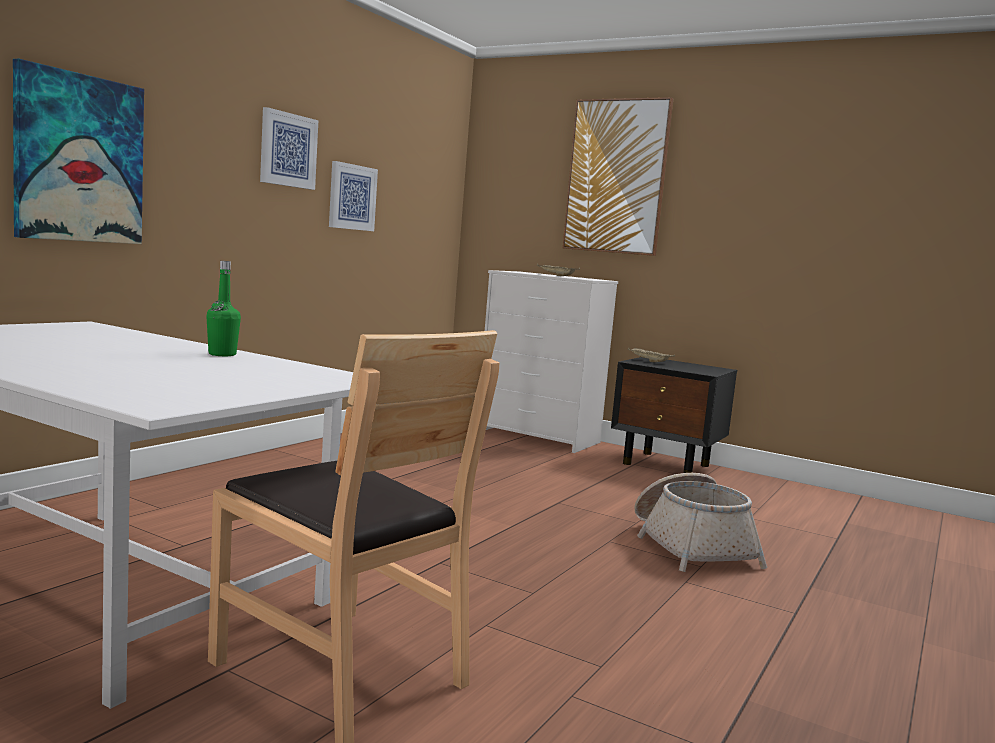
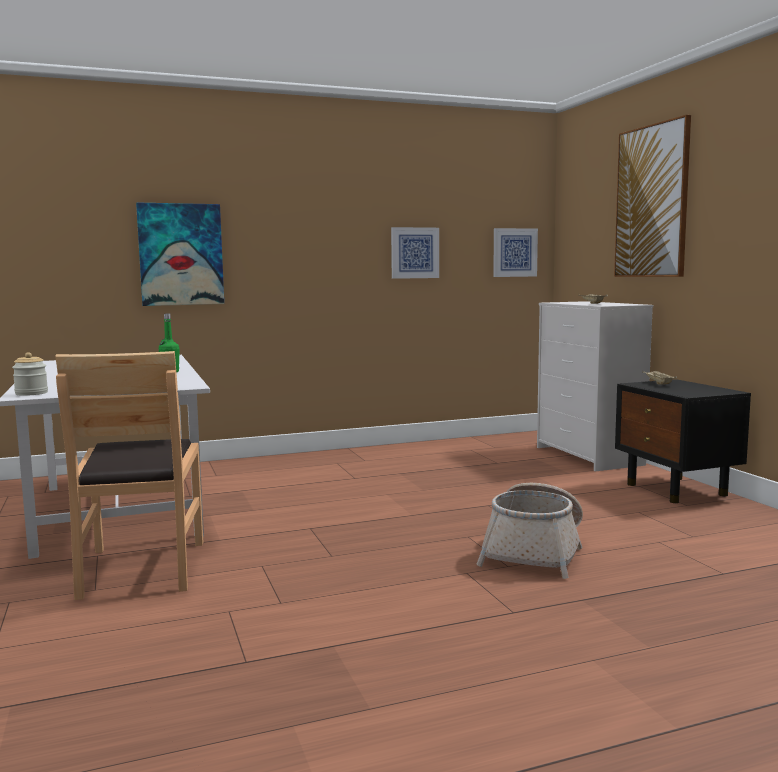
camera: 40 degrees right, 0 degrees up
picture [260,107,318,190] -> picture moved to [493,228,538,277]
none -> jar [12,352,48,396]

